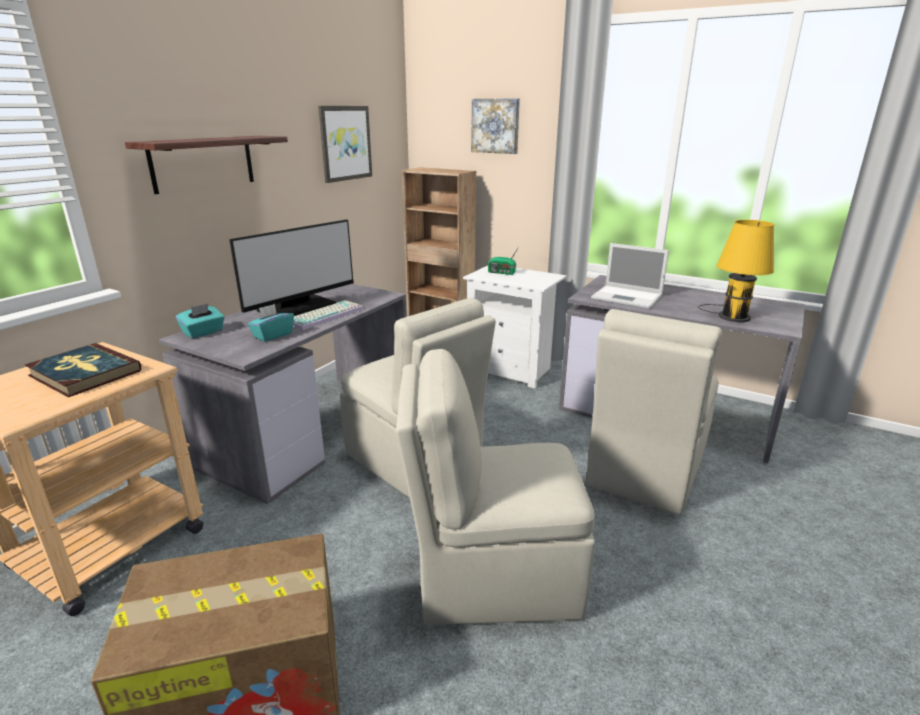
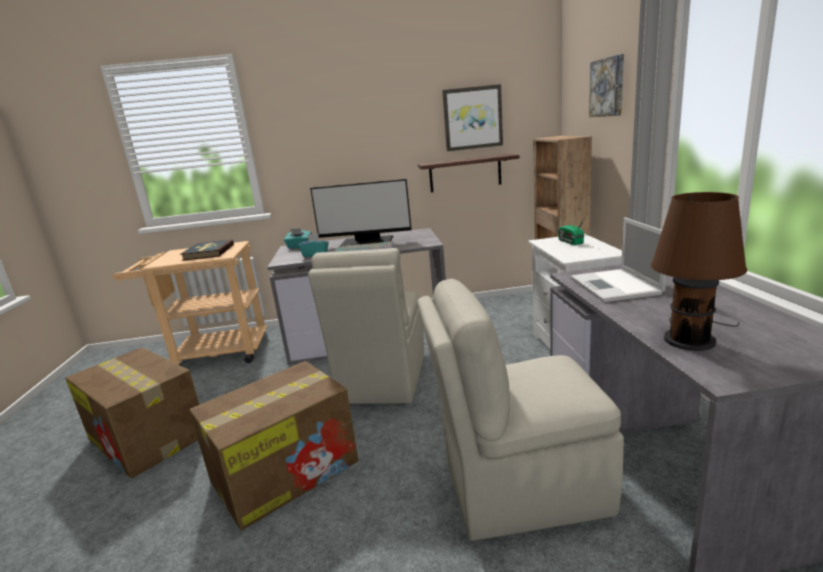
camera: 55 degrees right, 5 degrees down
shelf [125,136,288,194] -> shelf moved to [418,154,519,193]
beige chair [396,349,595,625] -> cardboard box [189,361,359,531]
yellow table lamp [698,220,775,322] -> brown table lamp [651,192,747,351]

